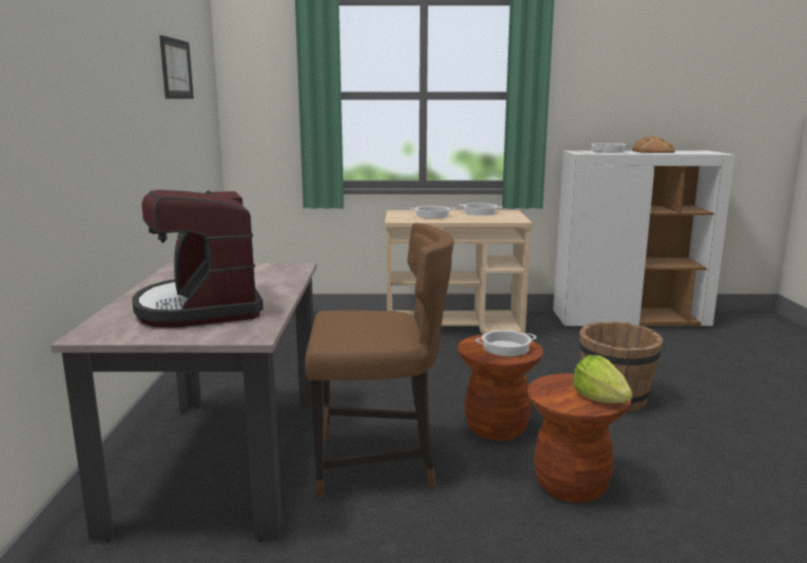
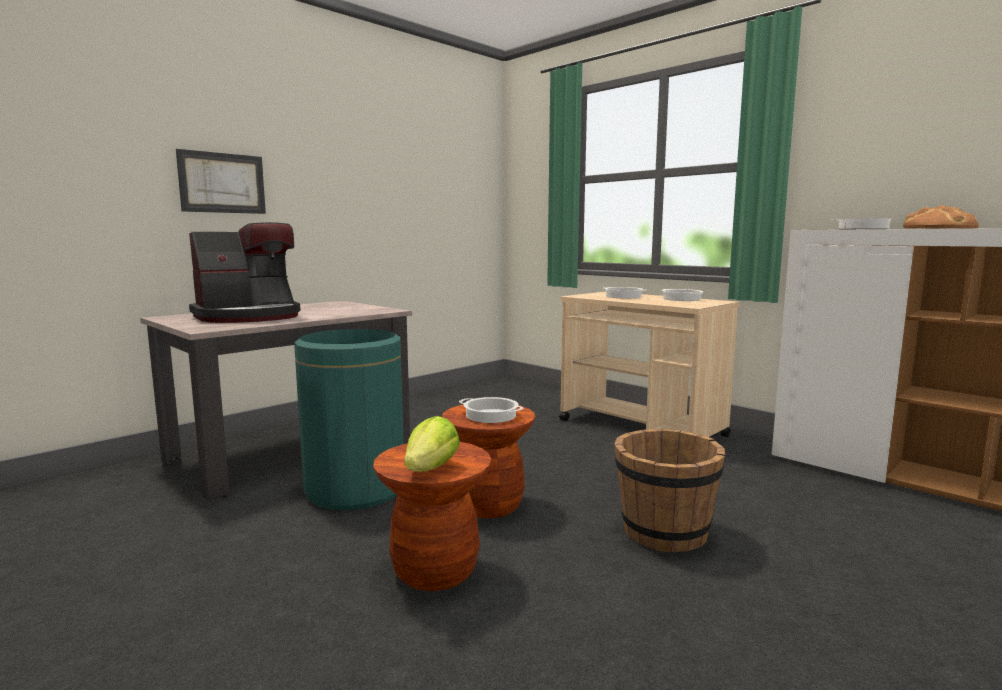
camera: 45 degrees right, 5 degrees down
coffee machine [132,190,263,328] -> coffee machine turned 150 degrees counterclockwise [189,222,301,323]
picture [159,35,194,99] -> picture moved to [176,149,266,214]
brown chair [305,223,454,498] -> green trash can [294,329,404,510]

